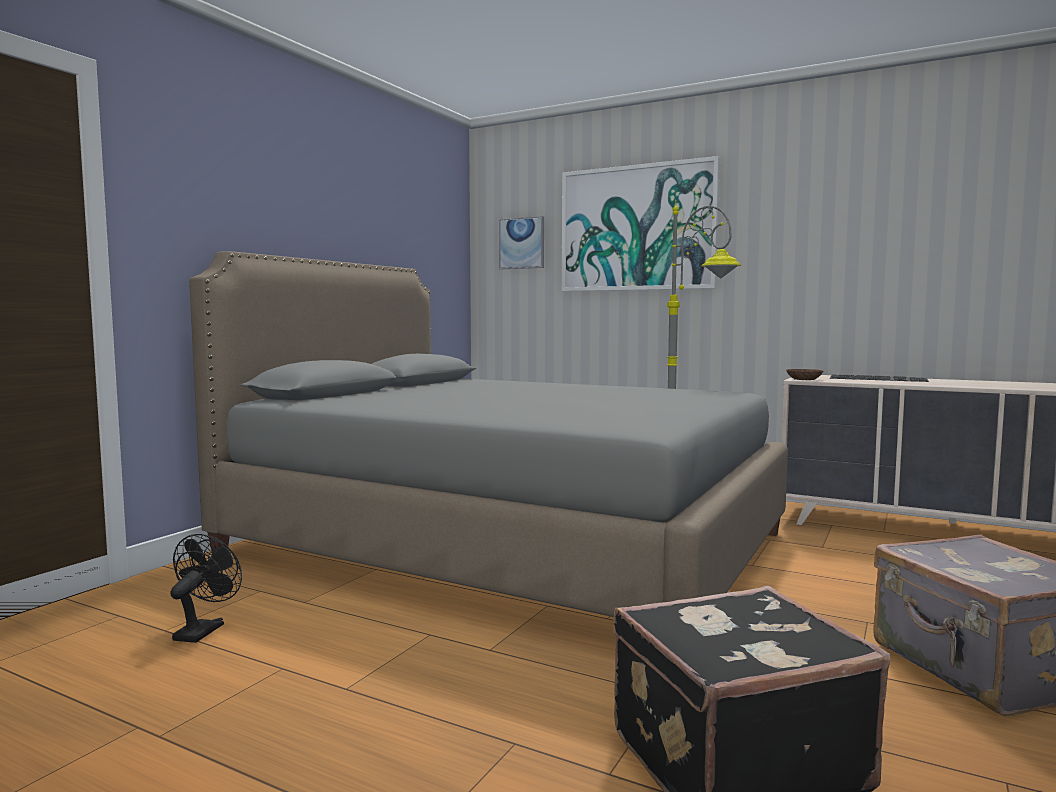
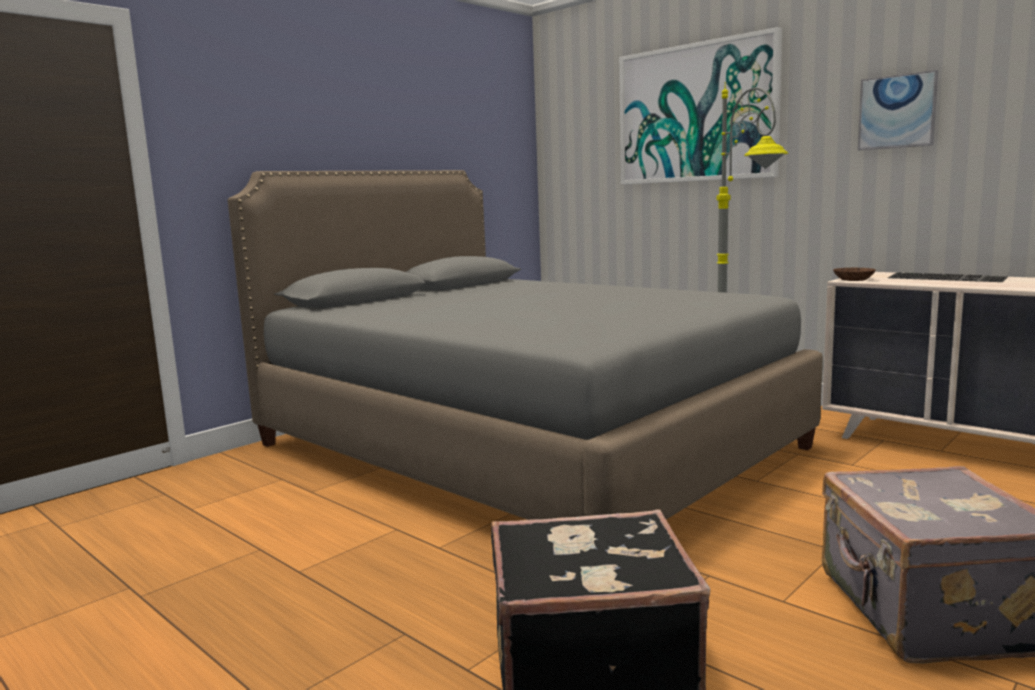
camera: 15 degrees right, 5 degrees up
black fan [170,534,242,643] -> none
picture [499,216,544,269] -> picture moved to [858,70,939,150]

